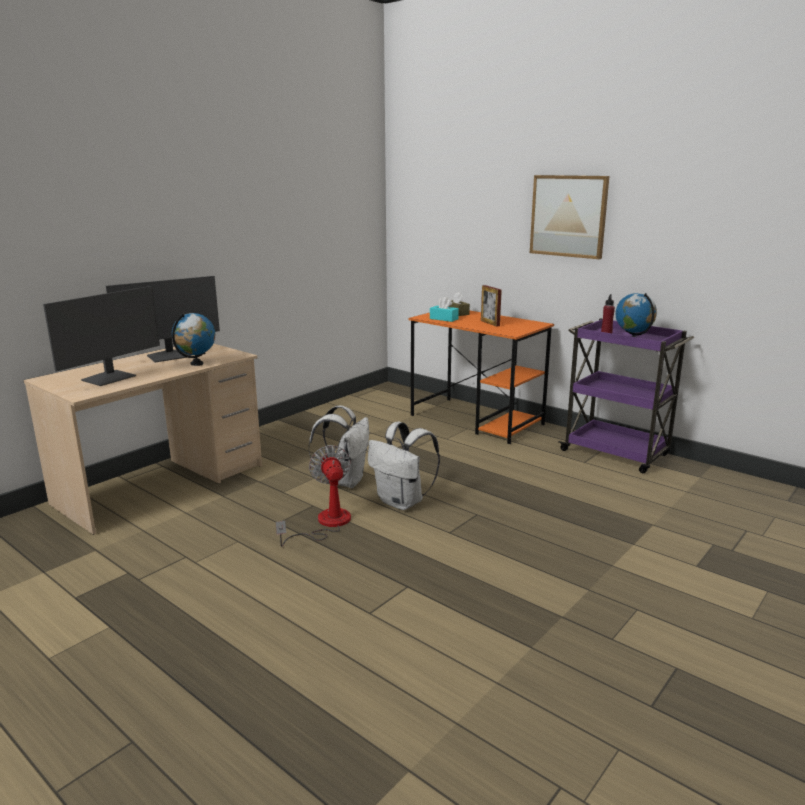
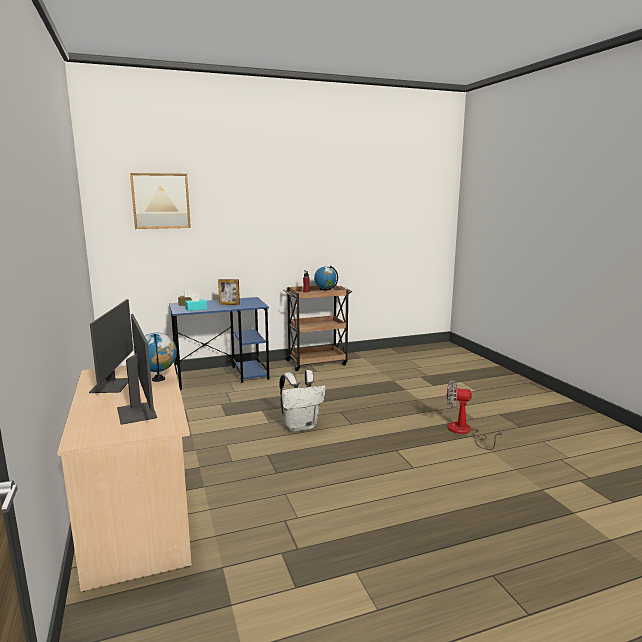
camera: 60 degrees left, 5 degrees down
fan [276,445,351,547] -> fan moved to [447,380,502,450]
white backpack [309,405,369,488] -> none
orange desk [408,311,554,444] -> blue desk [169,297,270,390]
picture [530,175,609,259] -> picture moved to [130,173,191,229]
purple cart [558,318,694,473] -> brown cart [283,284,352,371]

